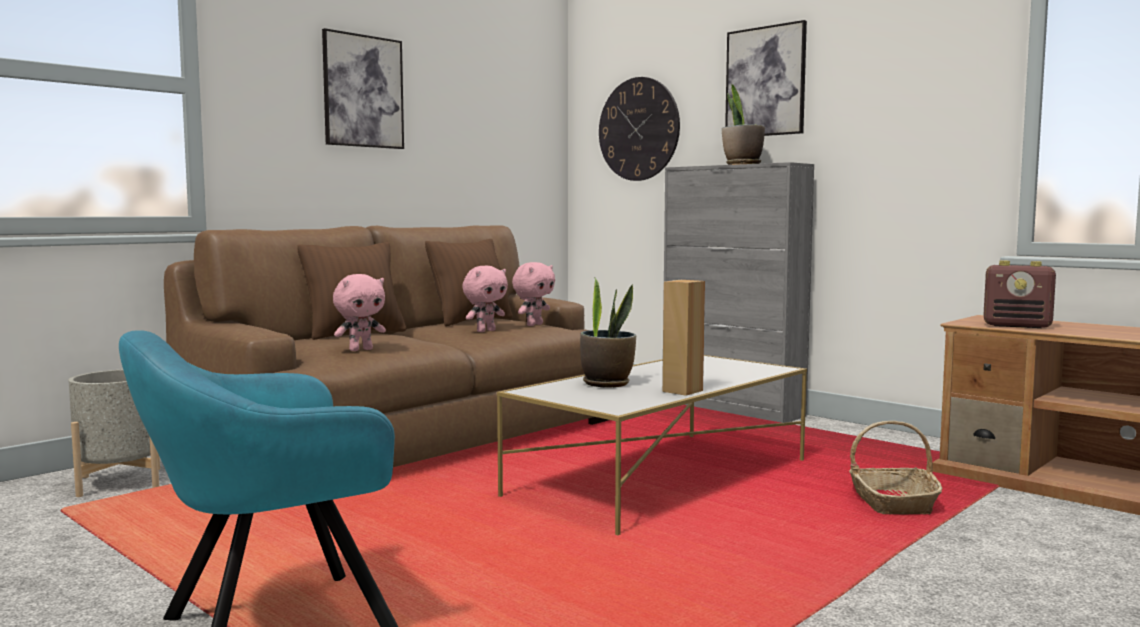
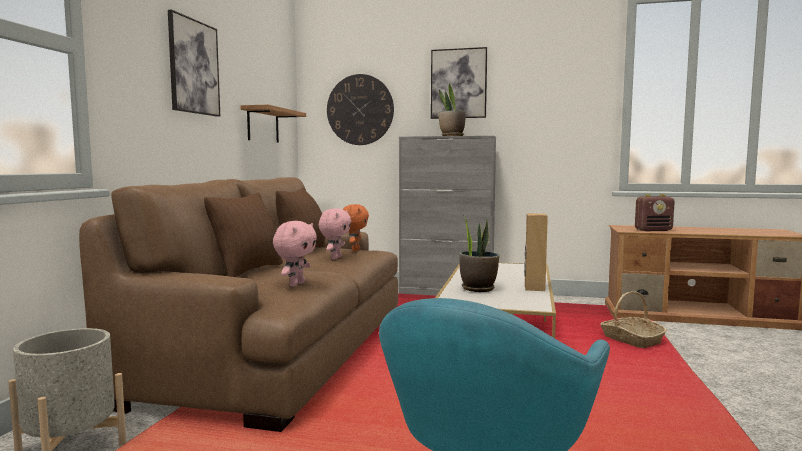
camera: 30 degrees left, 0 degrees up
pink plush toy [512,262,555,326] -> orange plush toy [343,204,369,251]
none -> shelf [241,105,306,143]

